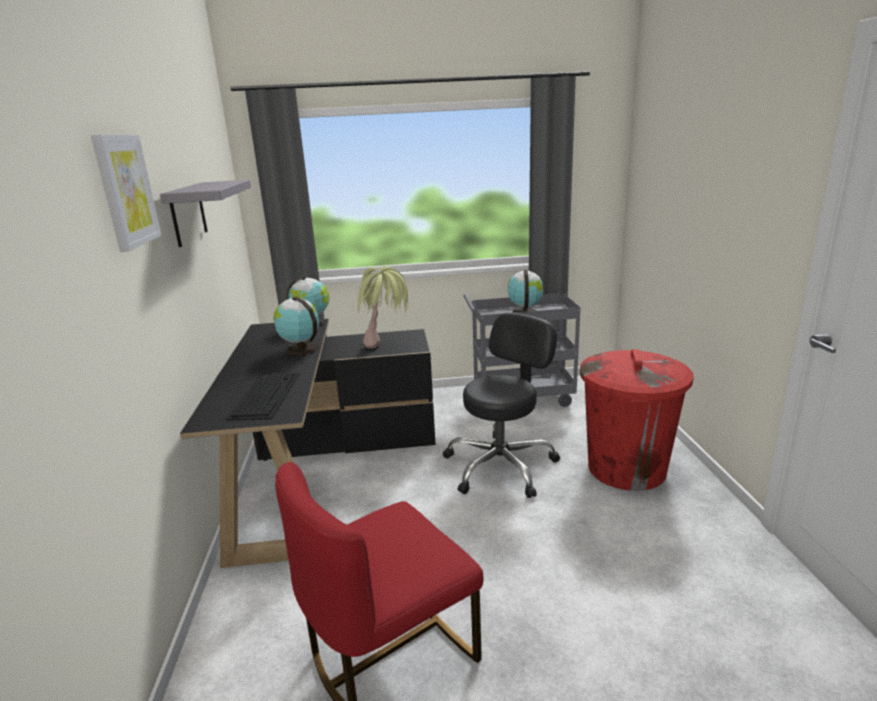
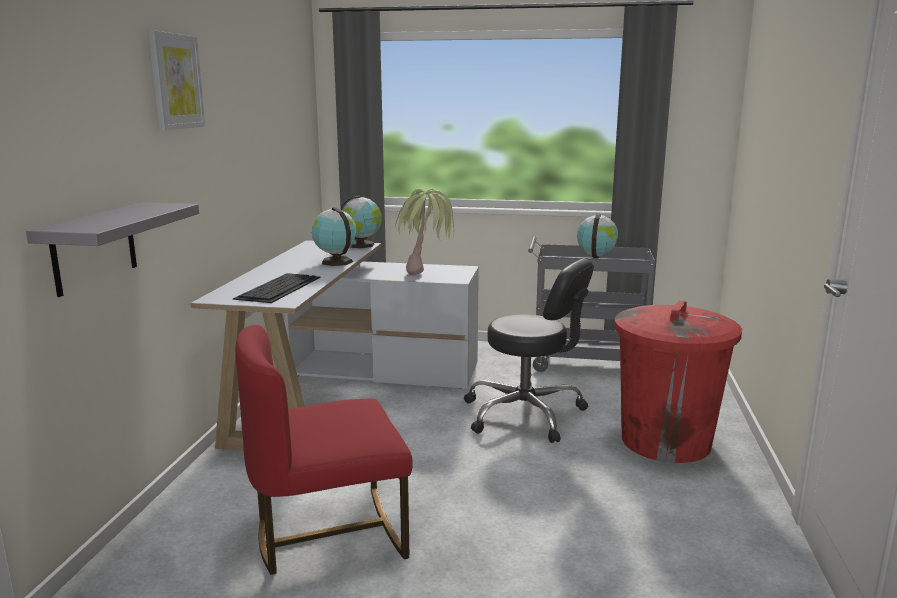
camera: 15 degrees right, 5 degrees down
grey shelf [160,180,251,247] -> grey shelf moved to [26,202,199,297]
black desk [180,319,436,568] -> white desk [191,240,479,451]
black office chair [443,313,560,498] -> black office chair turned 60 degrees clockwise [464,258,594,443]

